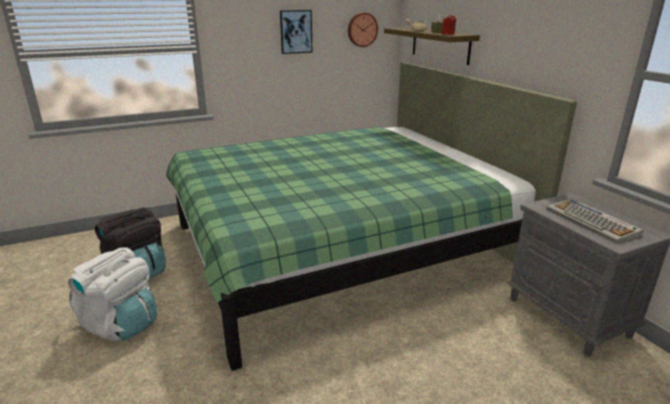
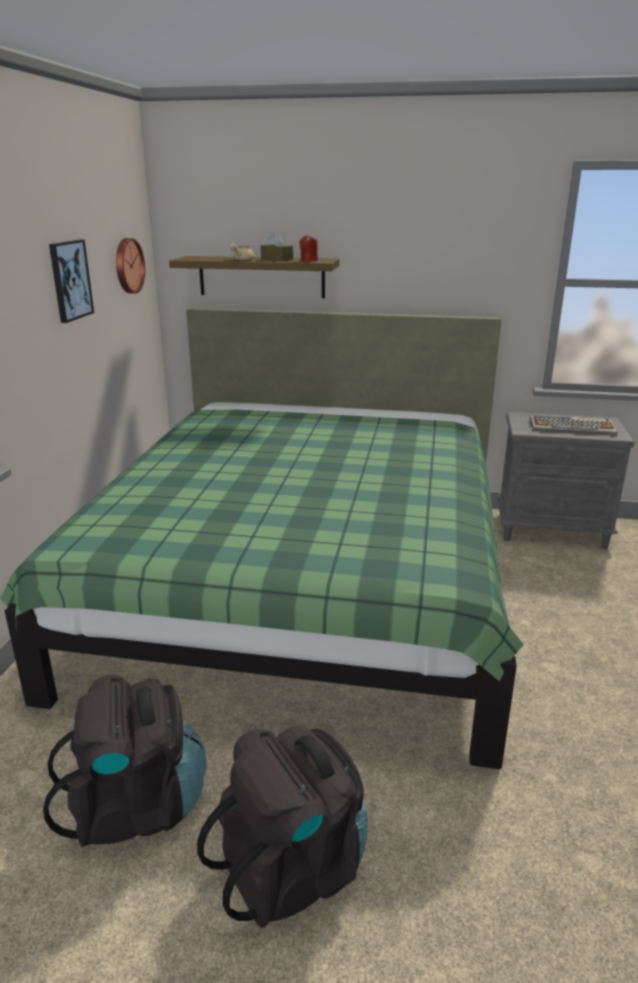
camera: 55 degrees left, 0 degrees up
white backpack [68,247,157,342] -> black backpack [197,725,368,928]

